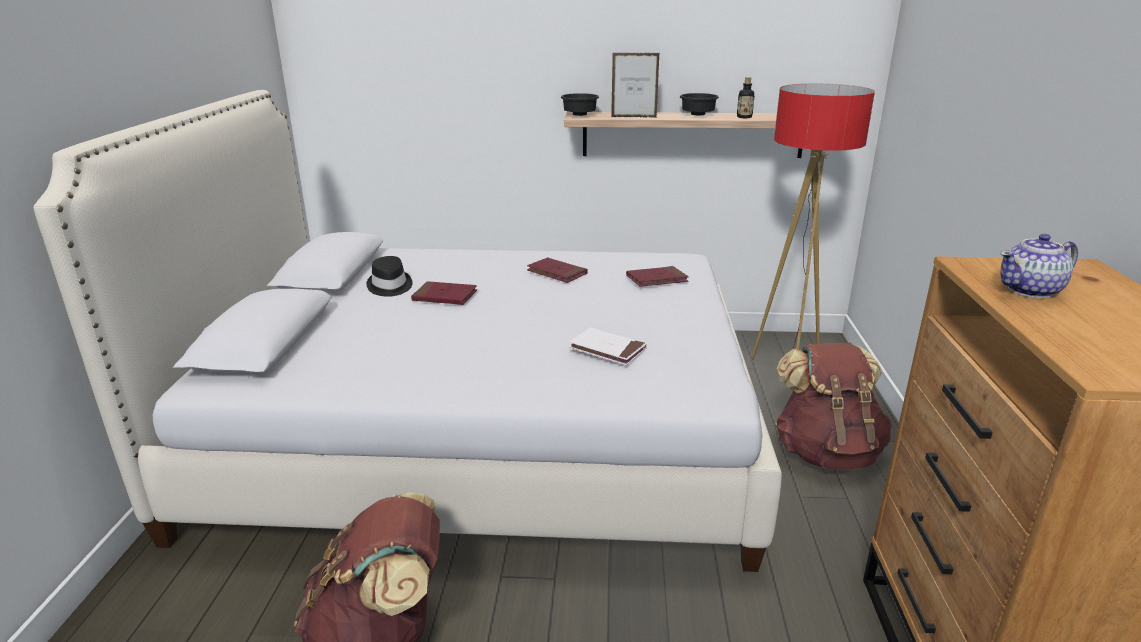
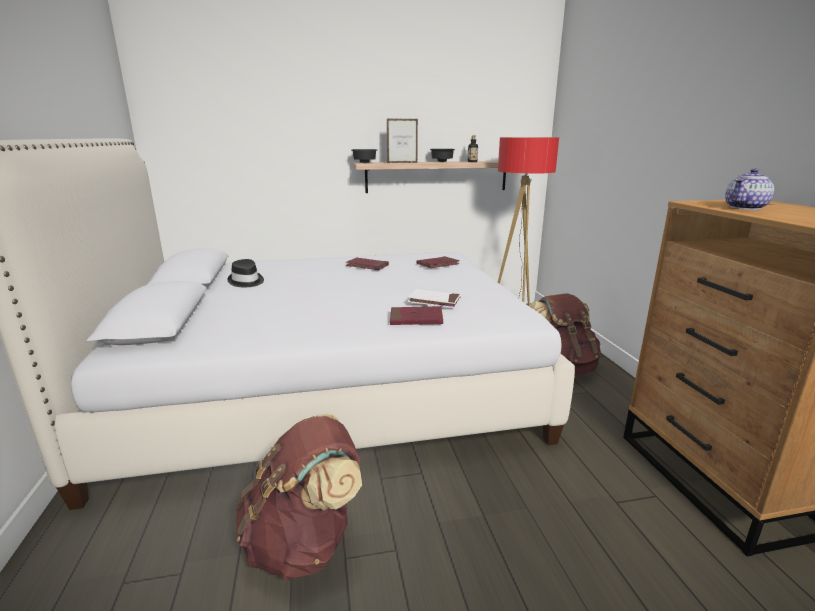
camera: 15 degrees left, 5 degrees down
red book [411,281,477,305] -> red book moved to [390,306,443,325]

